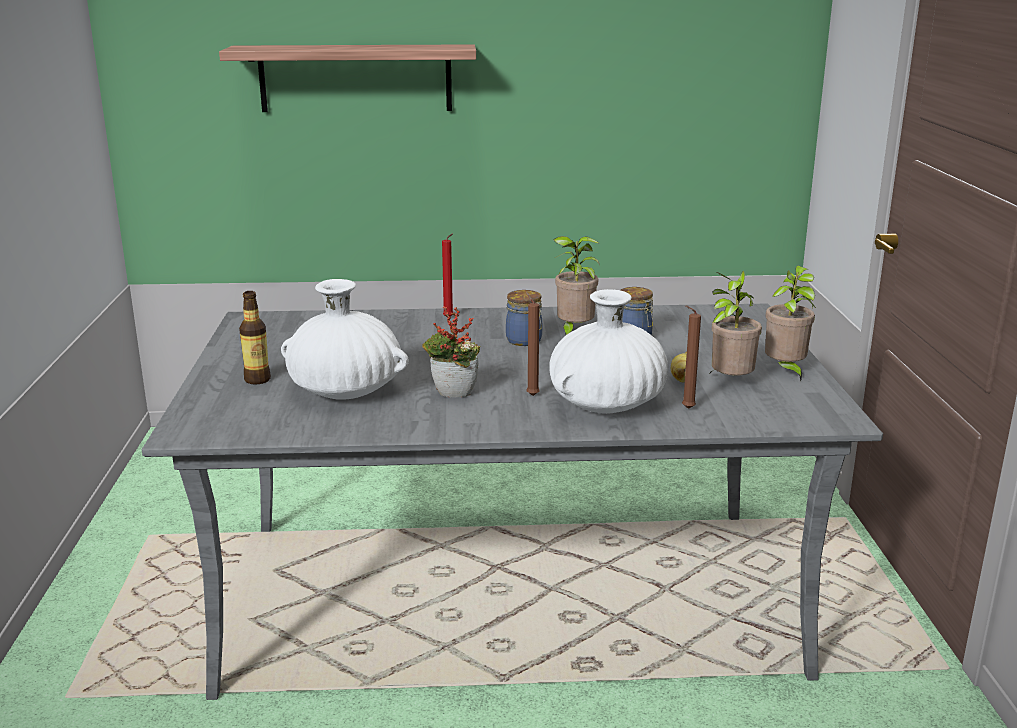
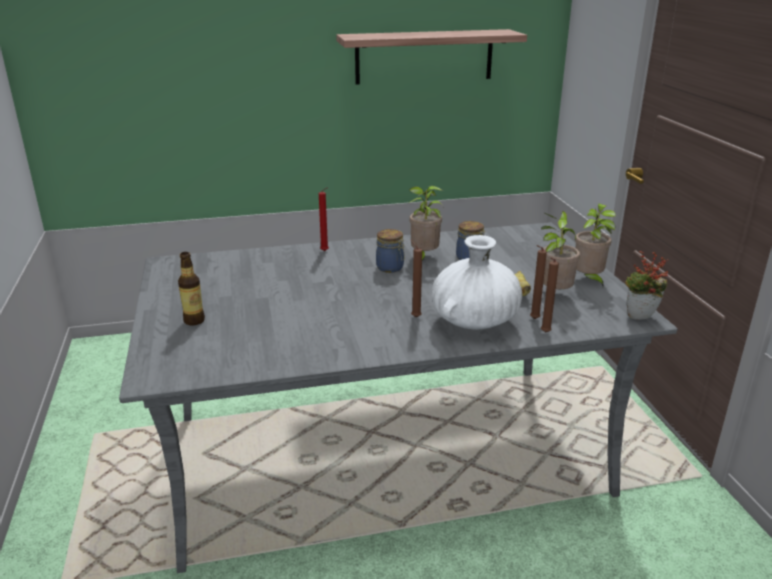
camera: 10 degrees left, 5 degrees up
shelf [219,44,476,112] -> shelf moved to [336,29,527,85]
white vase [281,279,409,400] -> none
potted plant [422,306,480,398] -> potted plant moved to [625,251,668,320]
none -> brown candle [541,257,559,333]

